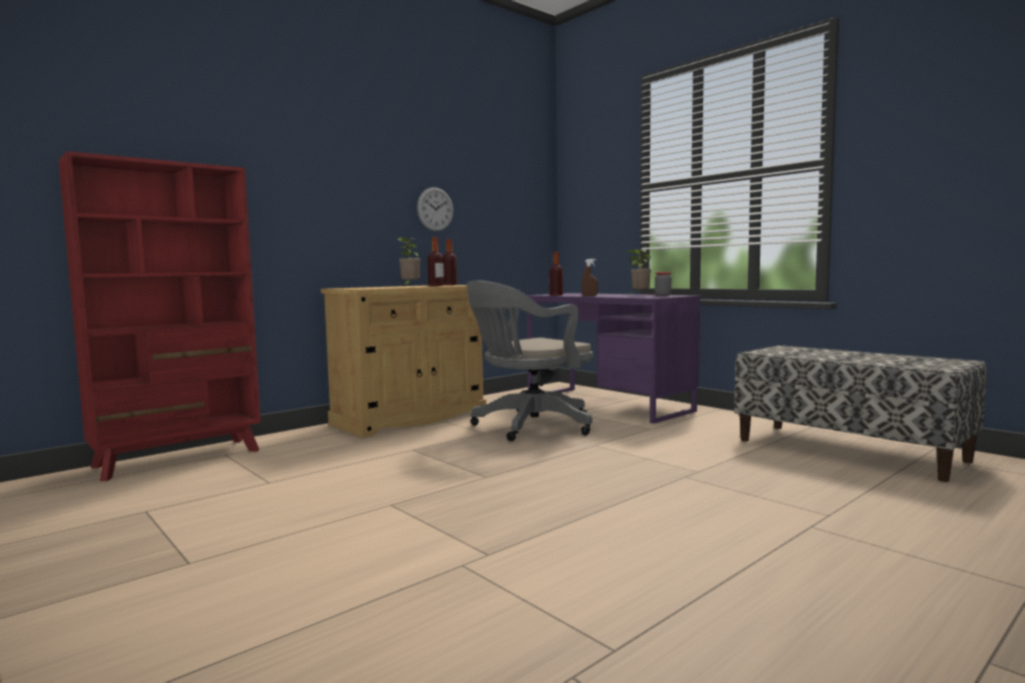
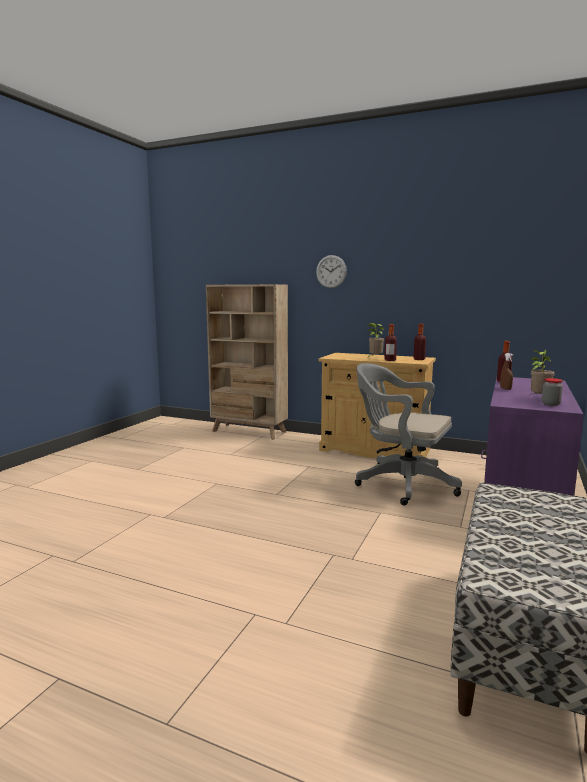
camera: 65 degrees right, 5 degrees up
red bookcase [58,151,261,481] -> beige bookcase [206,284,288,440]
wall clock [417,187,453,231] -> wall clock moved to [316,255,347,288]

